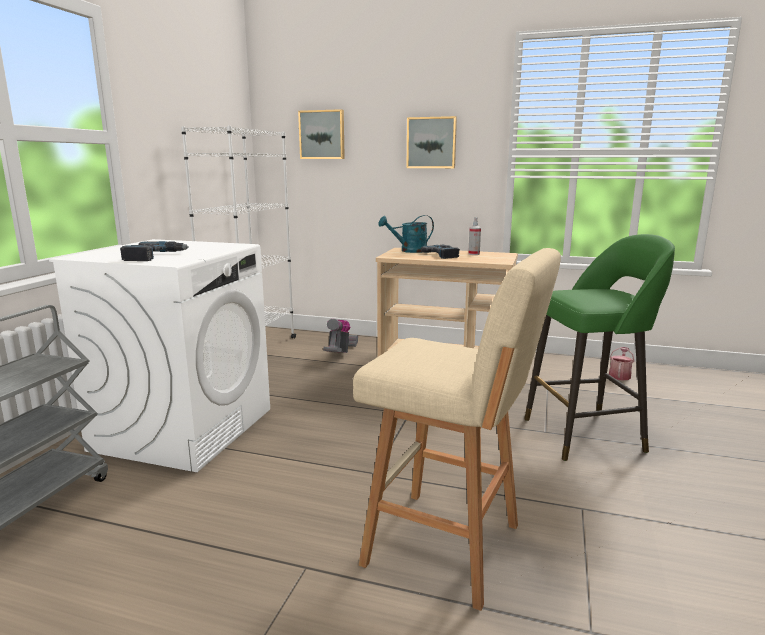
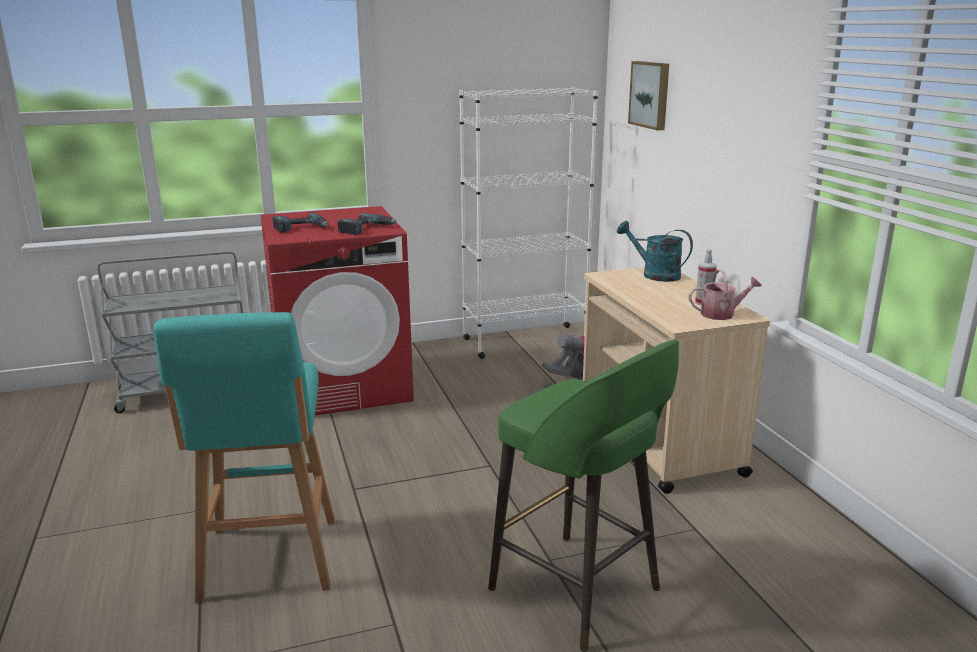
camera: 55 degrees right, 5 degrees up
white washing machine [49,239,270,472] -> red washing machine [260,206,414,415]
beige stool [353,248,561,611] -> turquoise stool [153,312,335,603]
picture [406,116,457,168] -> none
power drill [421,245,460,259] -> power drill moved to [337,213,396,235]
watering can [609,347,634,380] -> watering can moved to [689,269,762,320]

